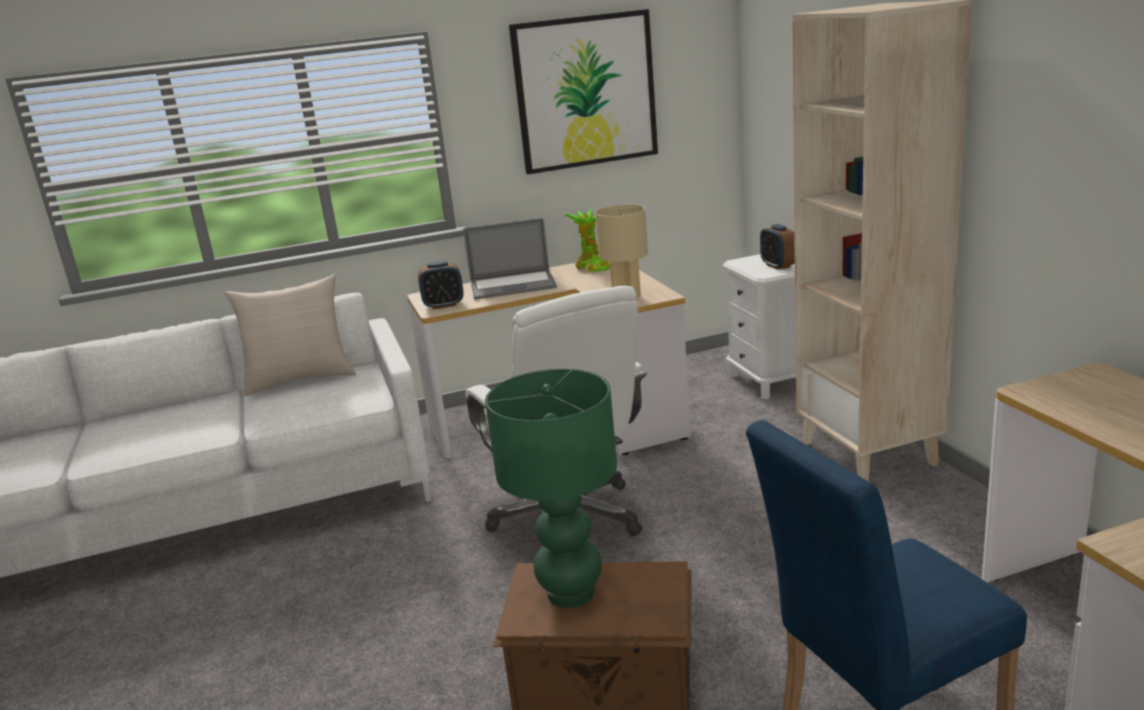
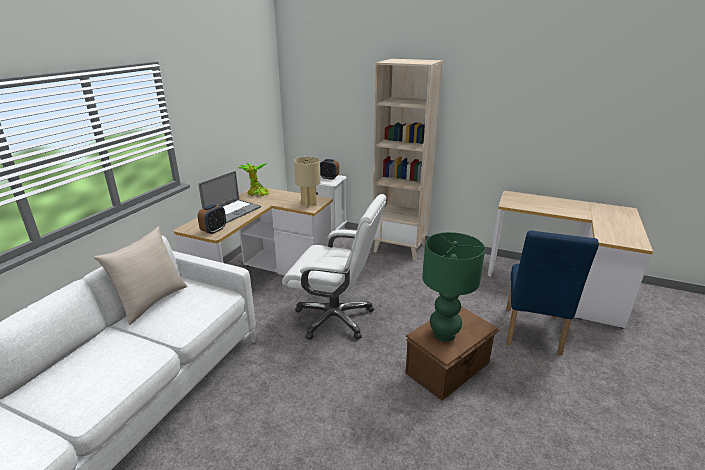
camera: 50 degrees left, 5 degrees up
picture [509,9,658,174] -> none

